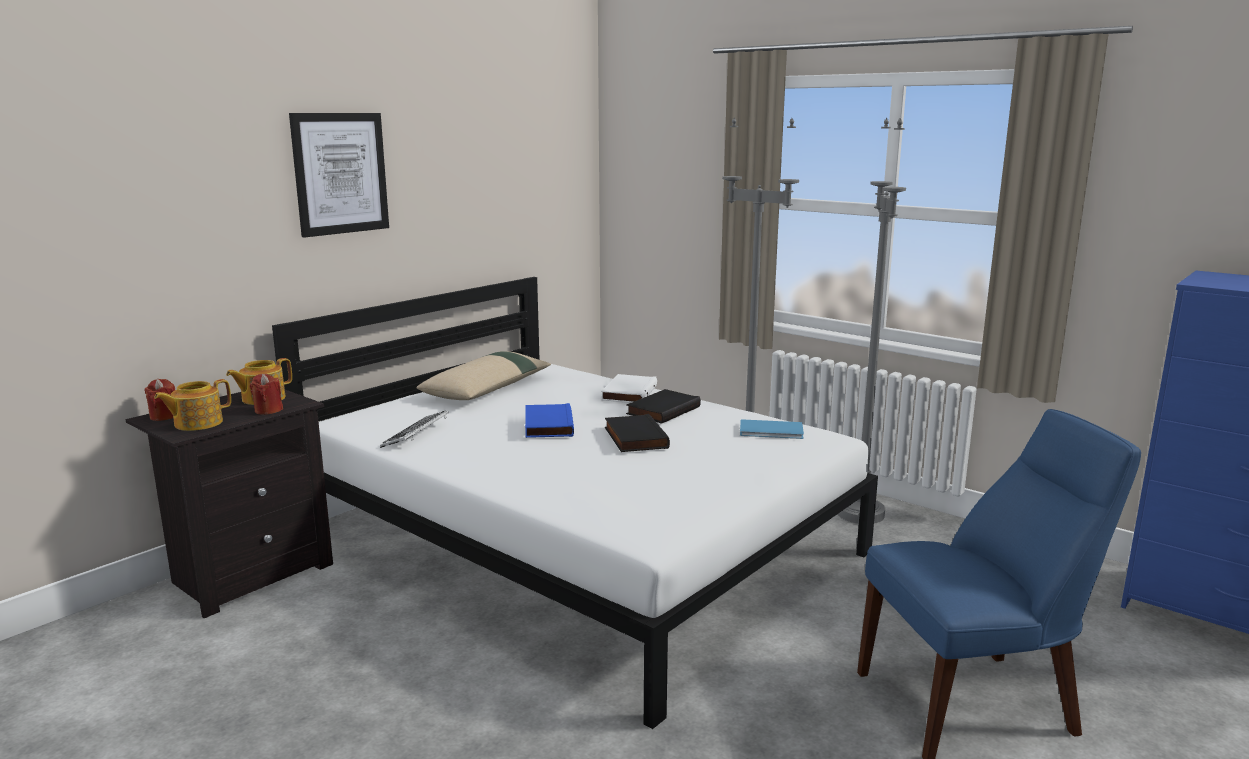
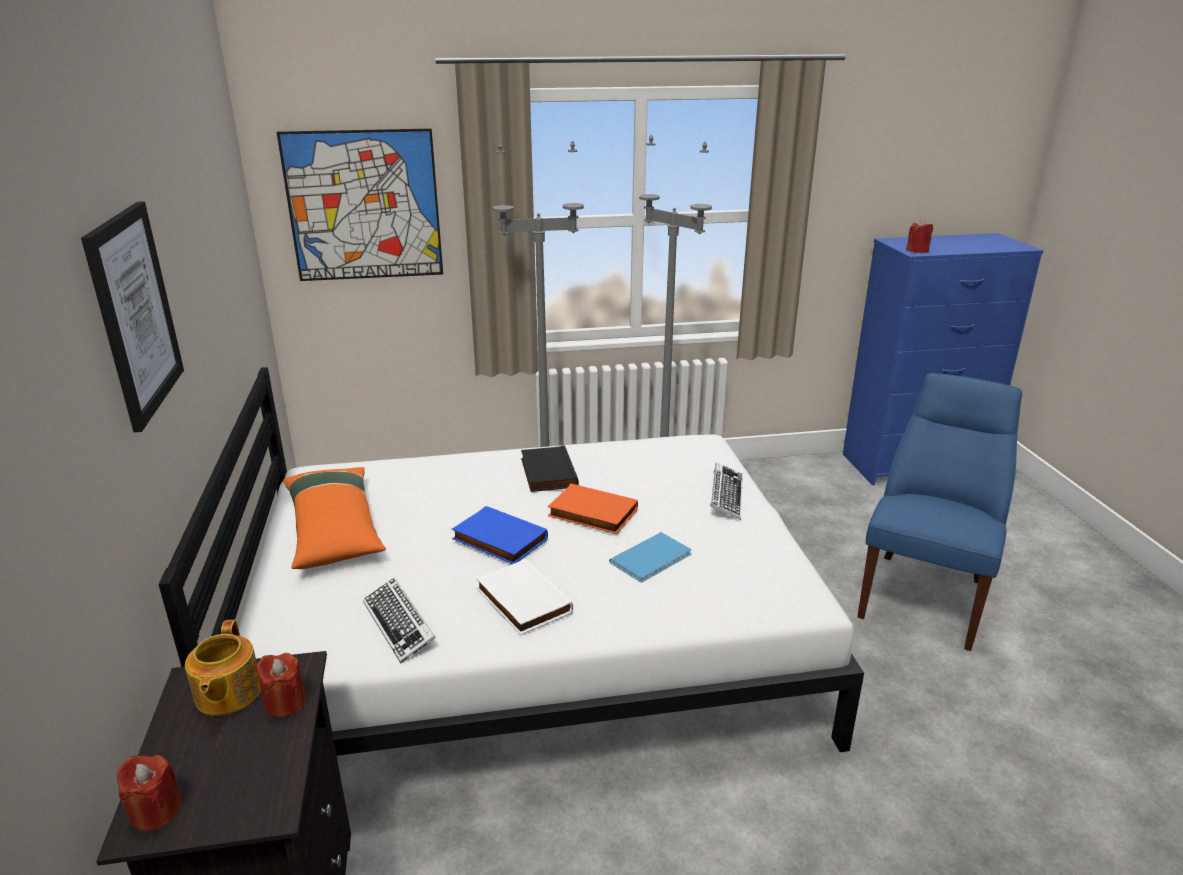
camera: 50 degrees left, 10 degrees up
teapot [154,379,231,431] -> none
beige pillow [416,351,551,400] -> orange pillow [283,467,386,569]
white book [601,374,657,403] -> white book moved to [476,559,573,635]
black book [605,414,670,452] -> orange book [548,484,638,534]
blue book [740,419,804,439] -> blue book moved to [609,532,691,582]
none -> picture [277,128,443,281]
none -> keyboard [710,462,743,520]
none -> red candle [906,220,933,253]

